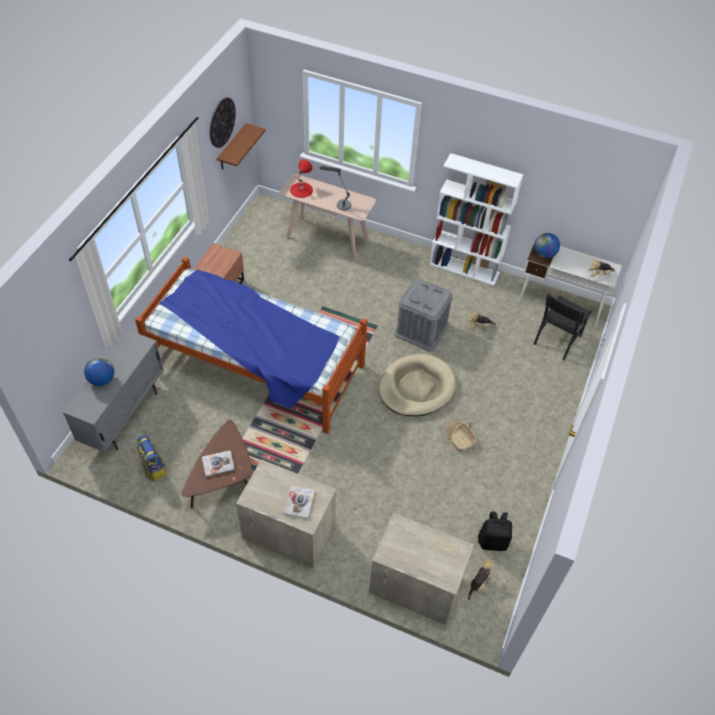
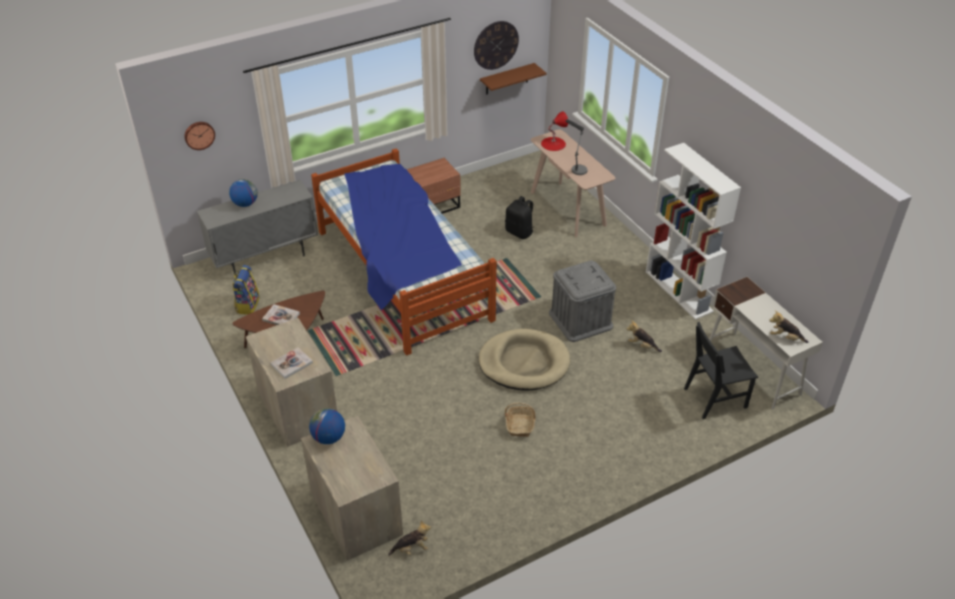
camera: 40 degrees right, 10 degrees down
black backpack [478,512,512,551] -> black backpack moved to [505,196,533,239]
globe [534,233,560,258] -> globe moved to [309,408,345,444]
none -> wall clock [184,122,215,150]

